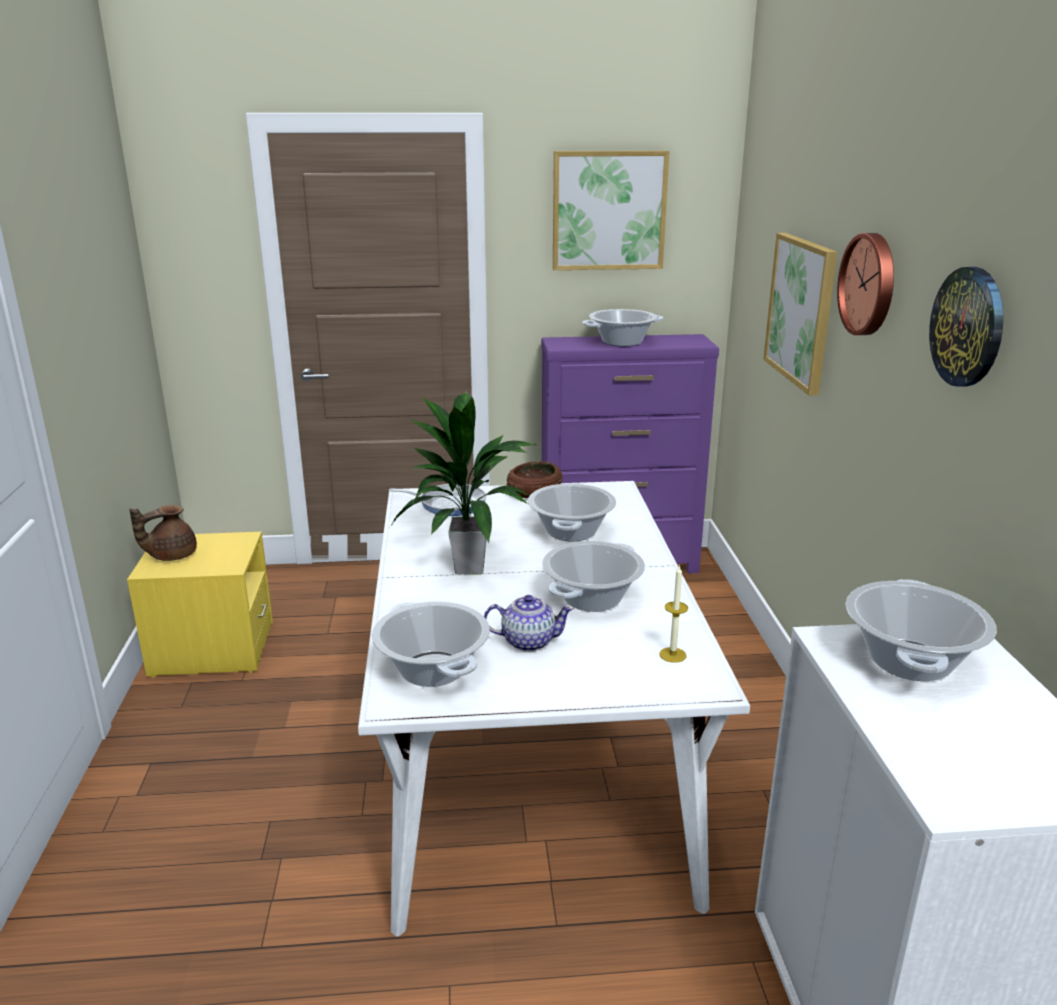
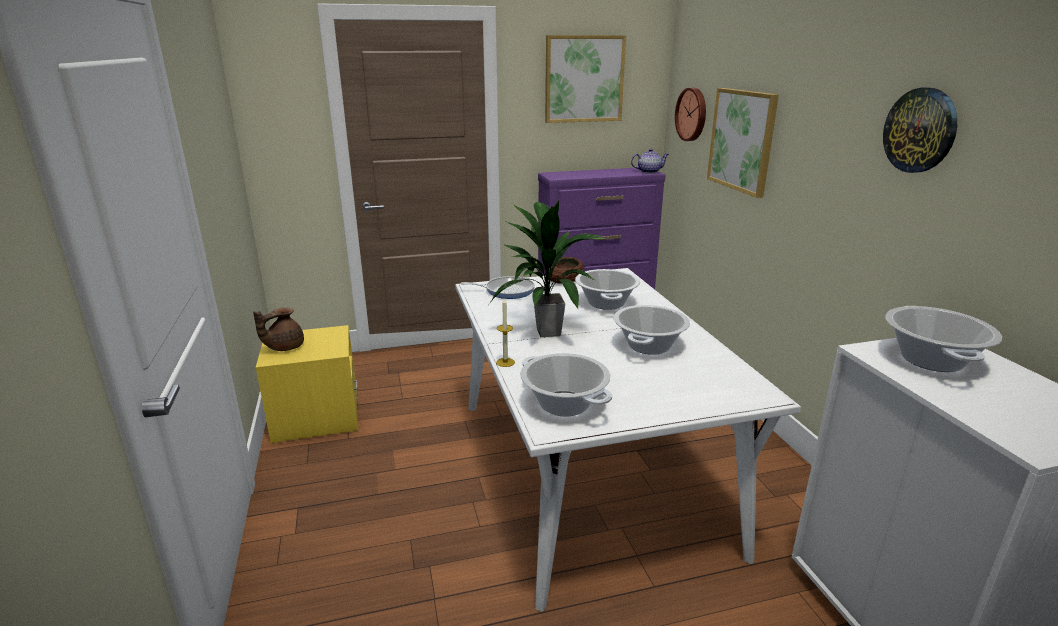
camera: 10 degrees left, 0 degrees up
teapot [484,595,574,652] -> teapot moved to [631,149,669,173]
cooking pot [582,309,663,347] -> none
candle [659,565,688,663] -> candle moved to [496,297,515,367]
wall clock [837,233,894,335] -> wall clock moved to [675,88,706,141]

